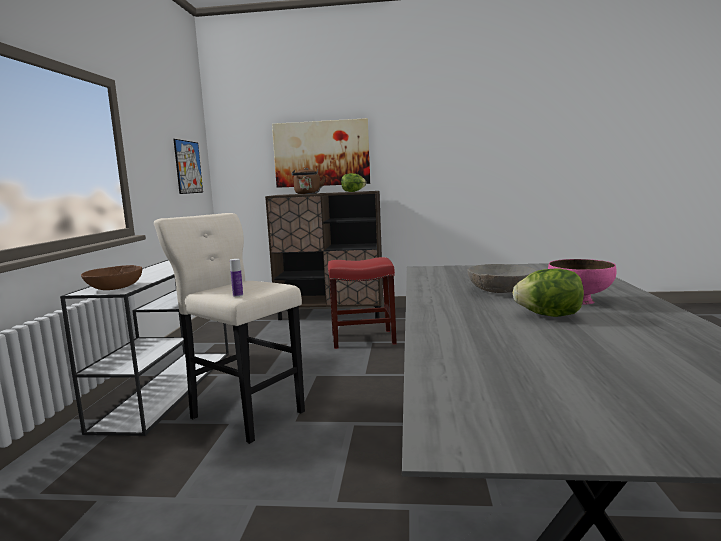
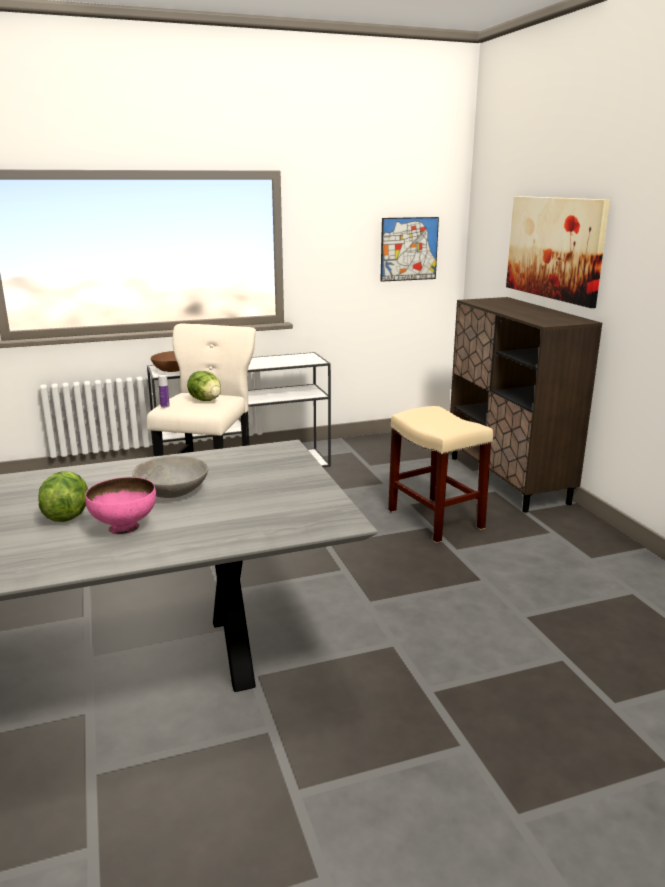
camera: 65 degrees right, 10 degrees up
brown kettle [292,168,326,194] -> none
red stool [328,257,397,349] -> beige stool [388,406,493,543]
lettuce [341,173,366,192] -> lettuce moved to [187,371,221,401]

